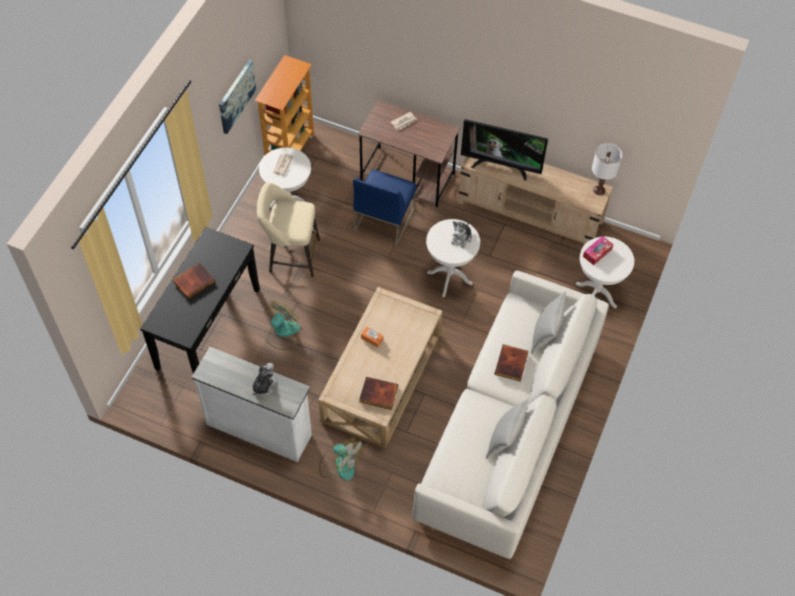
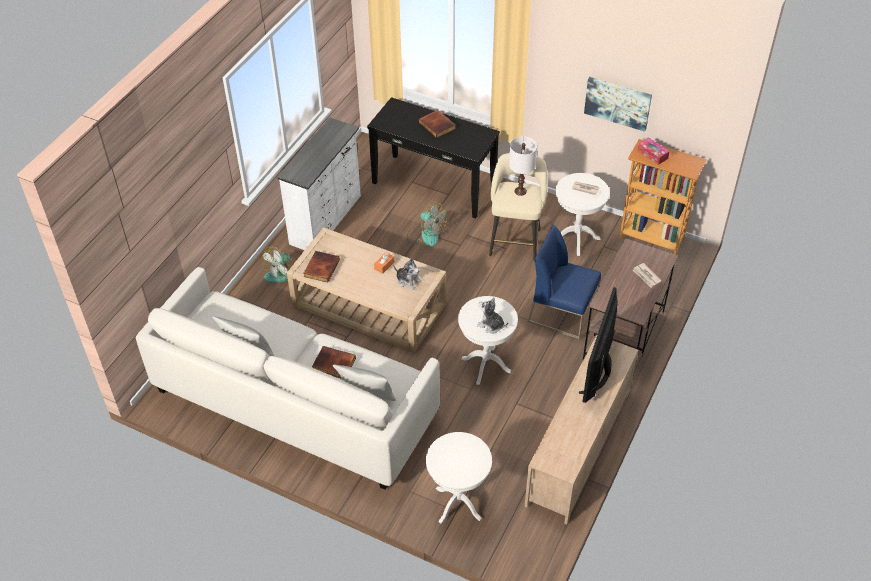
camera: 95 degrees right, 10 degrees down
plush toy [253,363,277,396] -> plush toy moved to [394,258,421,290]
tissue box [583,236,613,265] -> tissue box moved to [637,137,670,165]
white table lamp [592,143,622,195] -> white table lamp moved to [509,136,537,196]

